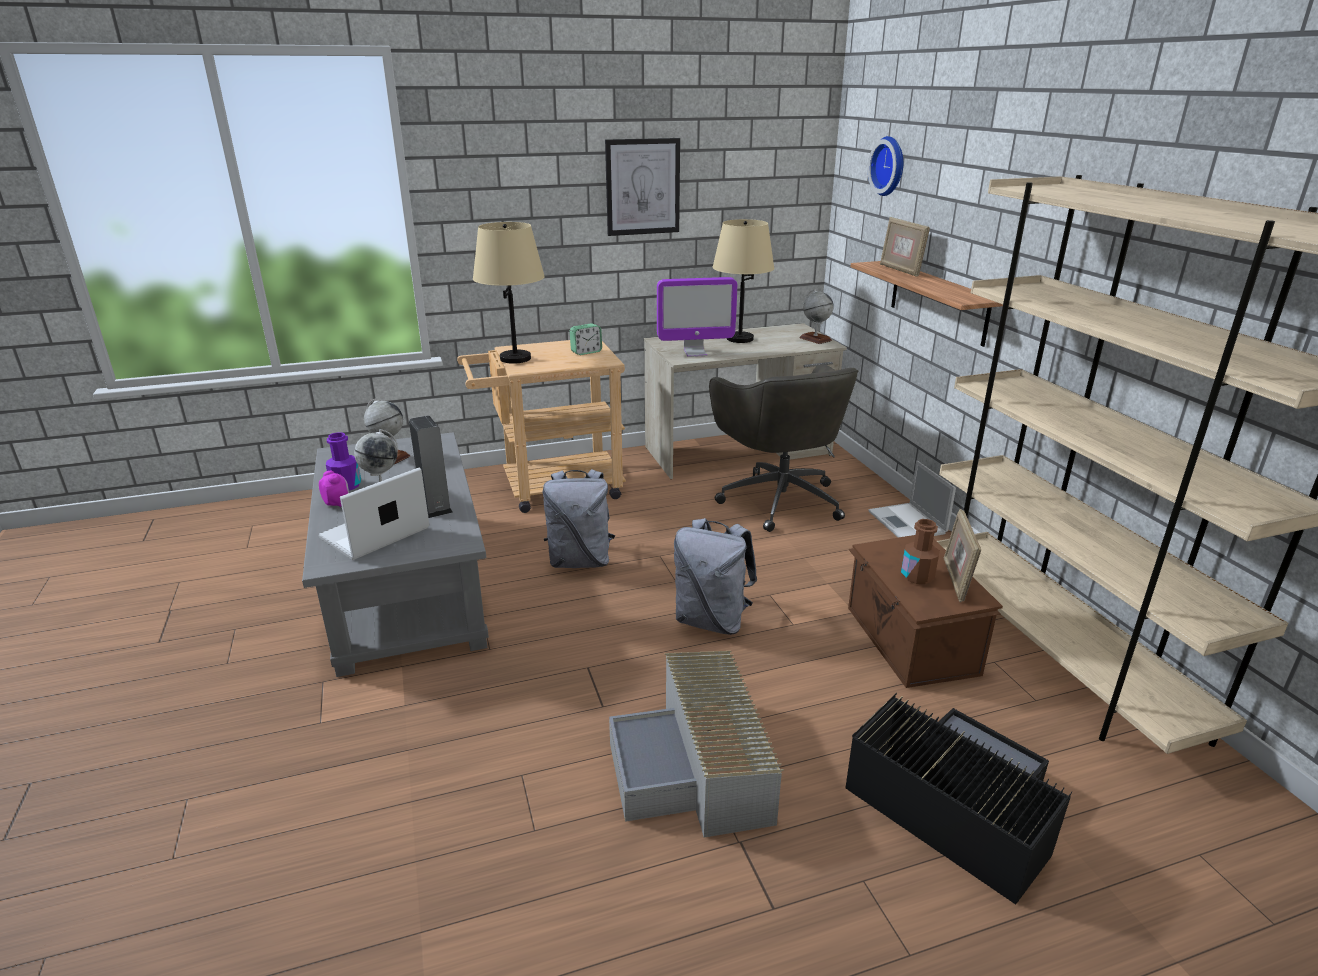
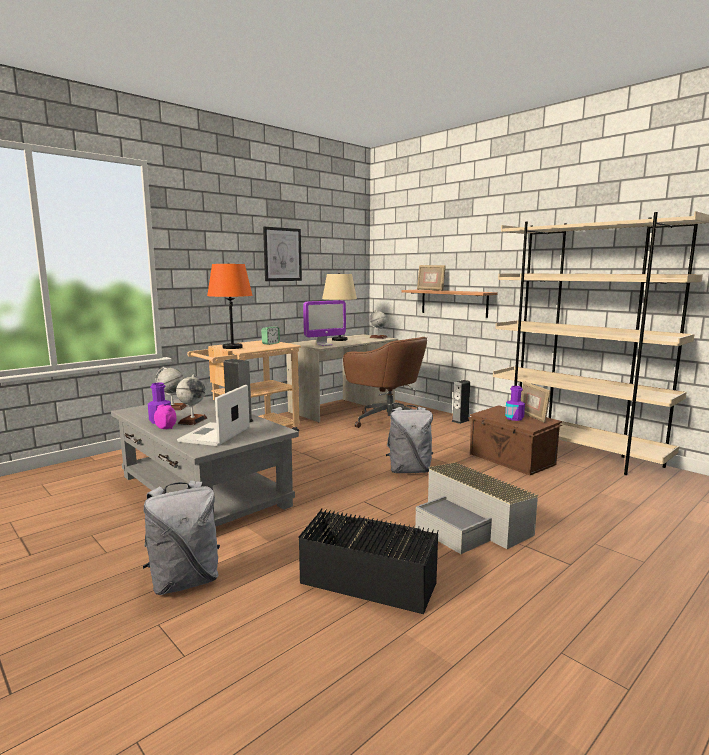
camera: 25 degrees left, 15 degrees down
beige table lamp [473,222,545,364] -> orange table lamp [207,263,253,349]
grey backpack [543,469,615,568] -> grey backpack moved to [143,480,220,595]
grey office chair [709,365,858,532] -> brown office chair [343,337,427,428]
black storage box [845,693,1072,905] -> black storage box moved to [298,509,438,614]
wall clock [868,136,903,196] -> none
laptop [868,461,956,538] -> speaker [451,380,470,424]
brown bottle [901,519,940,584] -> purple bottle [505,386,525,421]

